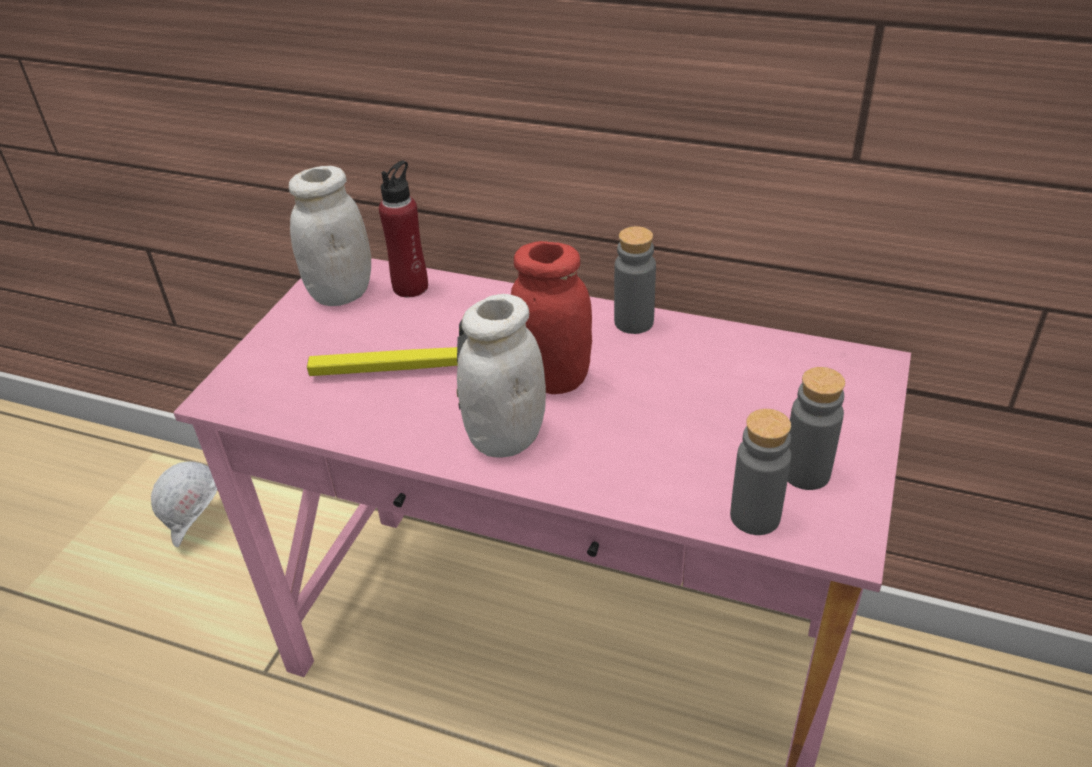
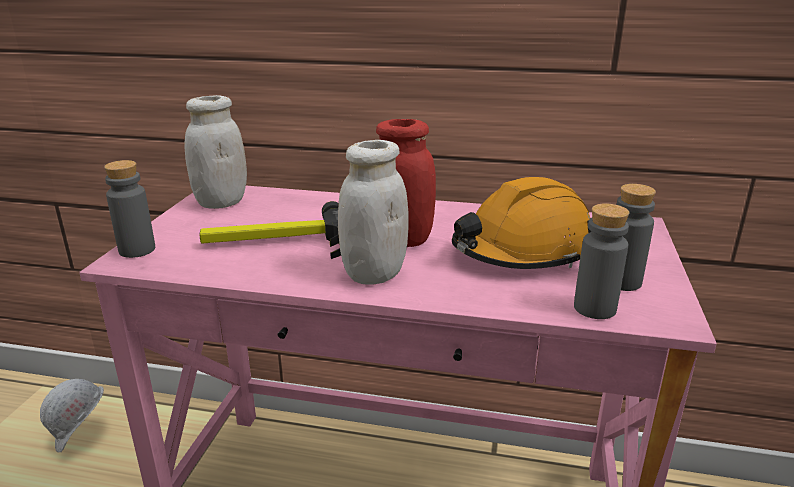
camera: 10 degrees left, 15 degrees down
red bottle [379,160,428,297] -> none
grey bottle [614,226,656,334] -> grey bottle moved to [104,160,155,258]
none -> orange hard hat [452,177,591,269]

